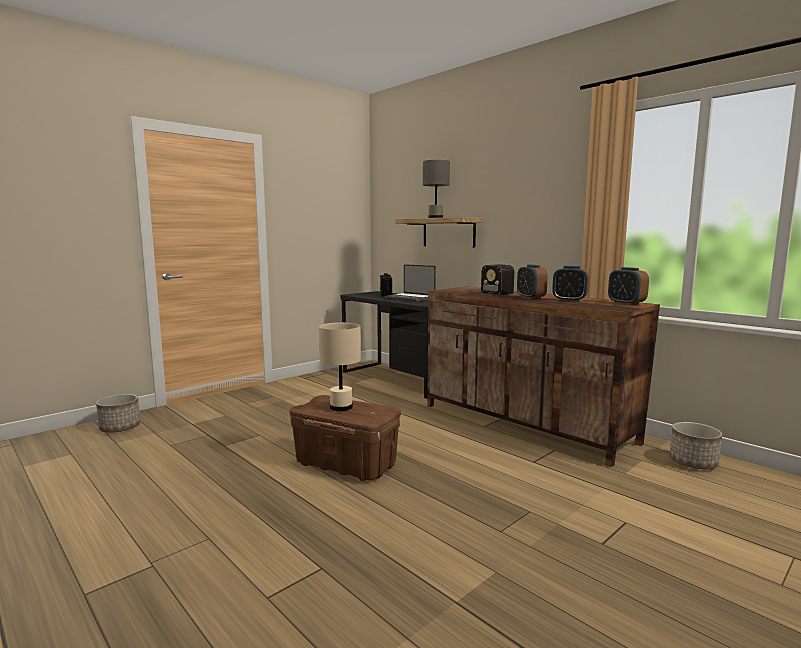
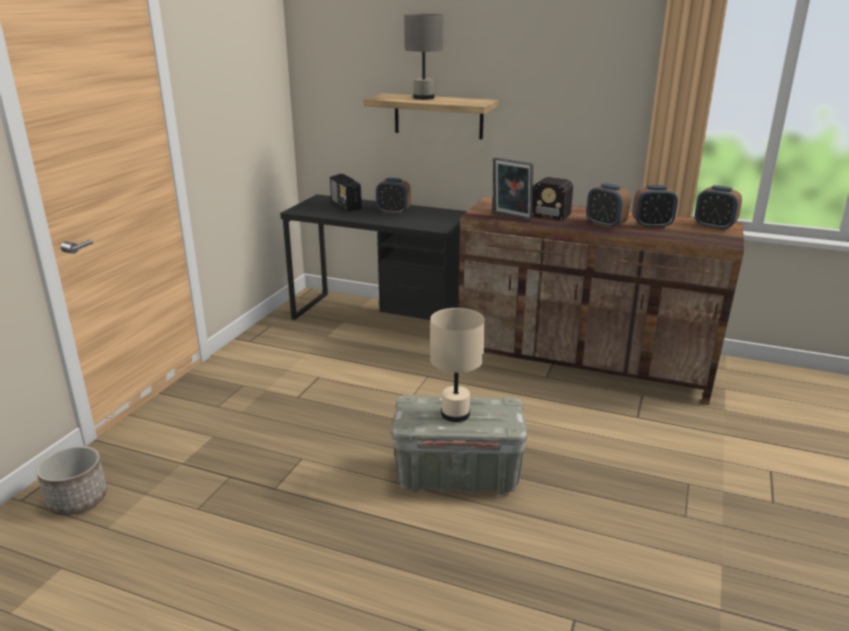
camera: 25 degrees left, 15 degrees up
brown storage box [289,395,401,481] -> grey storage box [391,395,527,495]
laptop [385,264,436,302] -> alarm clock [376,178,411,215]
planter [669,422,722,469] -> none
none -> picture frame [493,157,534,220]

